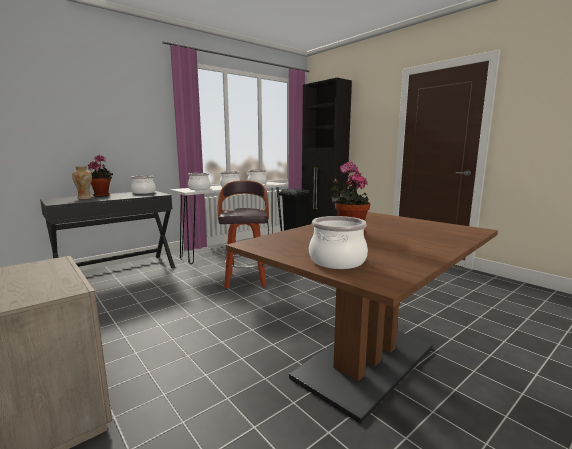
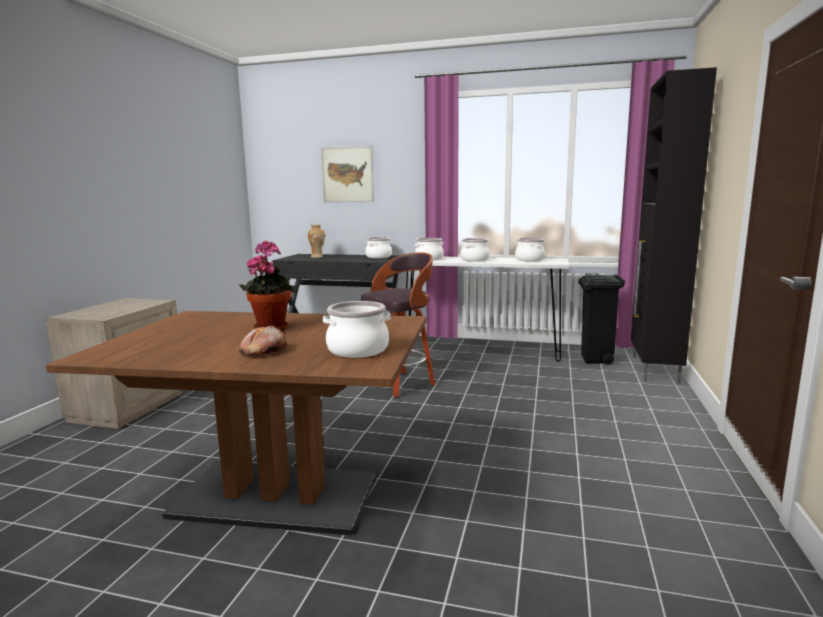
camera: 55 degrees right, 0 degrees up
potted plant [88,155,113,197] -> none
cooking pot [309,216,368,269] -> cooking pot moved to [323,301,391,358]
none -> bread [239,325,287,355]
none -> picture [321,146,374,203]

